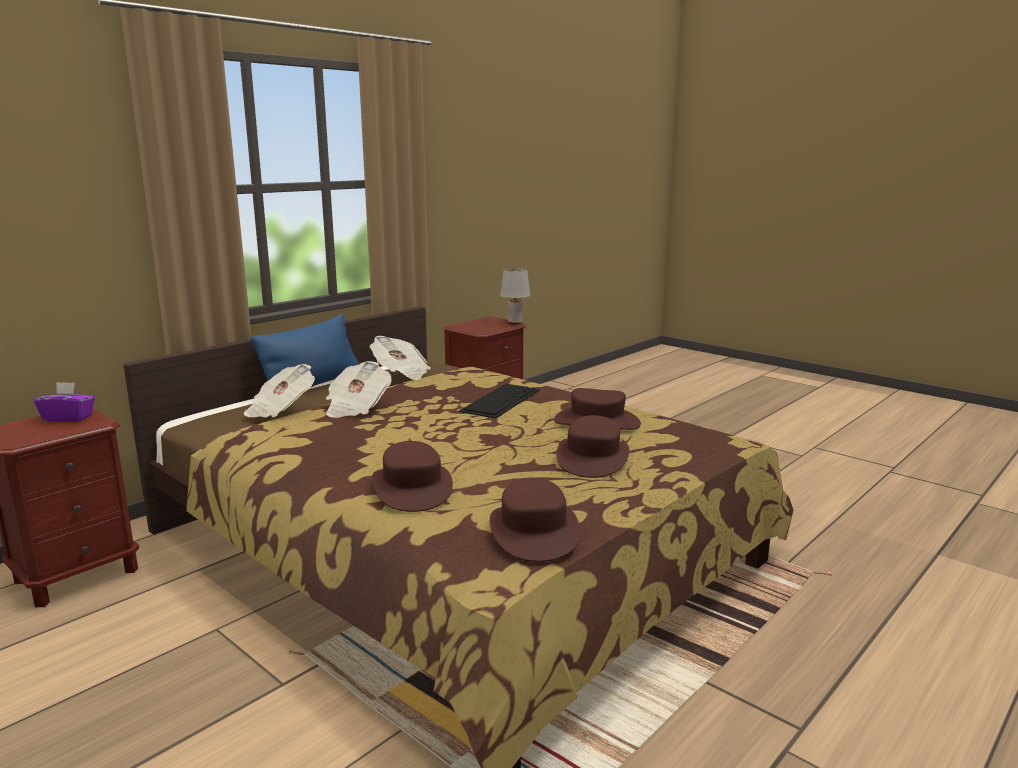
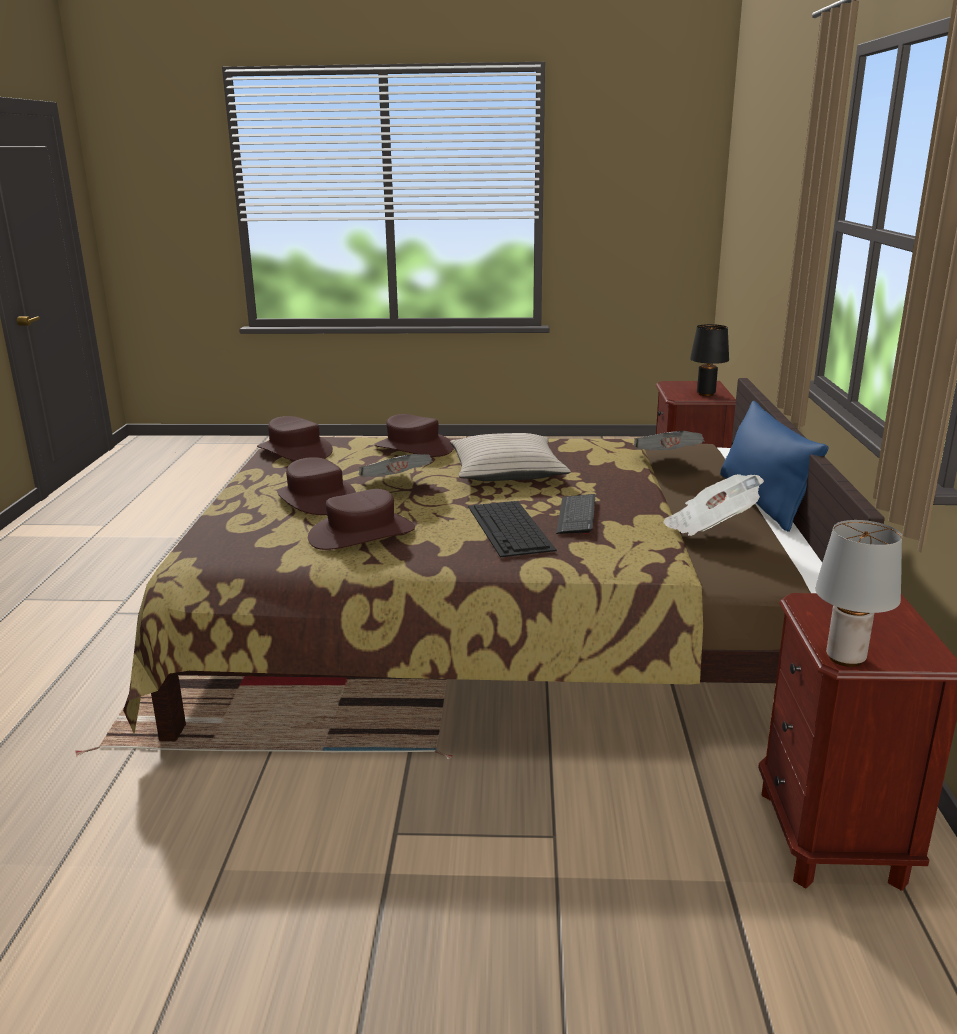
camera: 140 degrees right, 5 degrees up
purple tissue box [34,382,95,422] -> black table lamp [690,324,729,396]
newspaper [326,361,392,418] -> newspaper moved to [359,454,432,477]
none -> beige pillow [450,433,571,481]
none -> keyboard [556,494,596,534]

